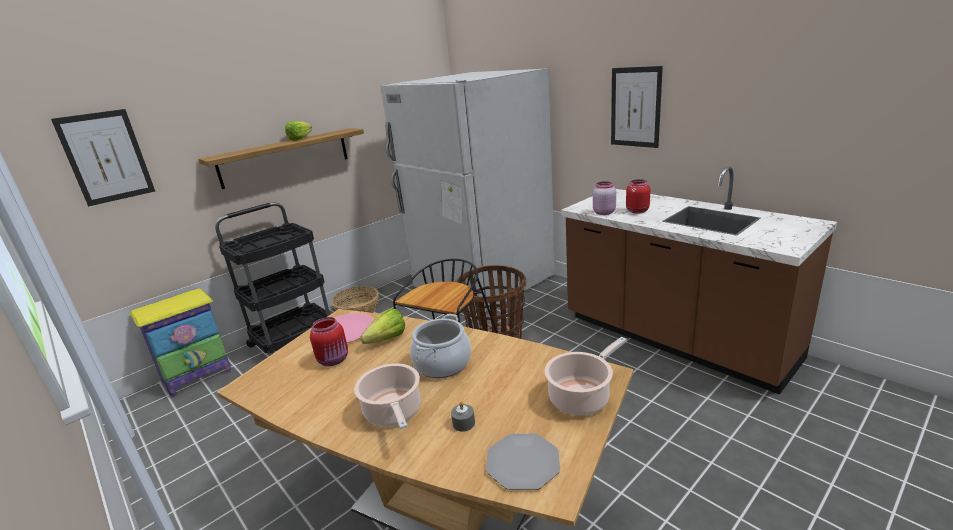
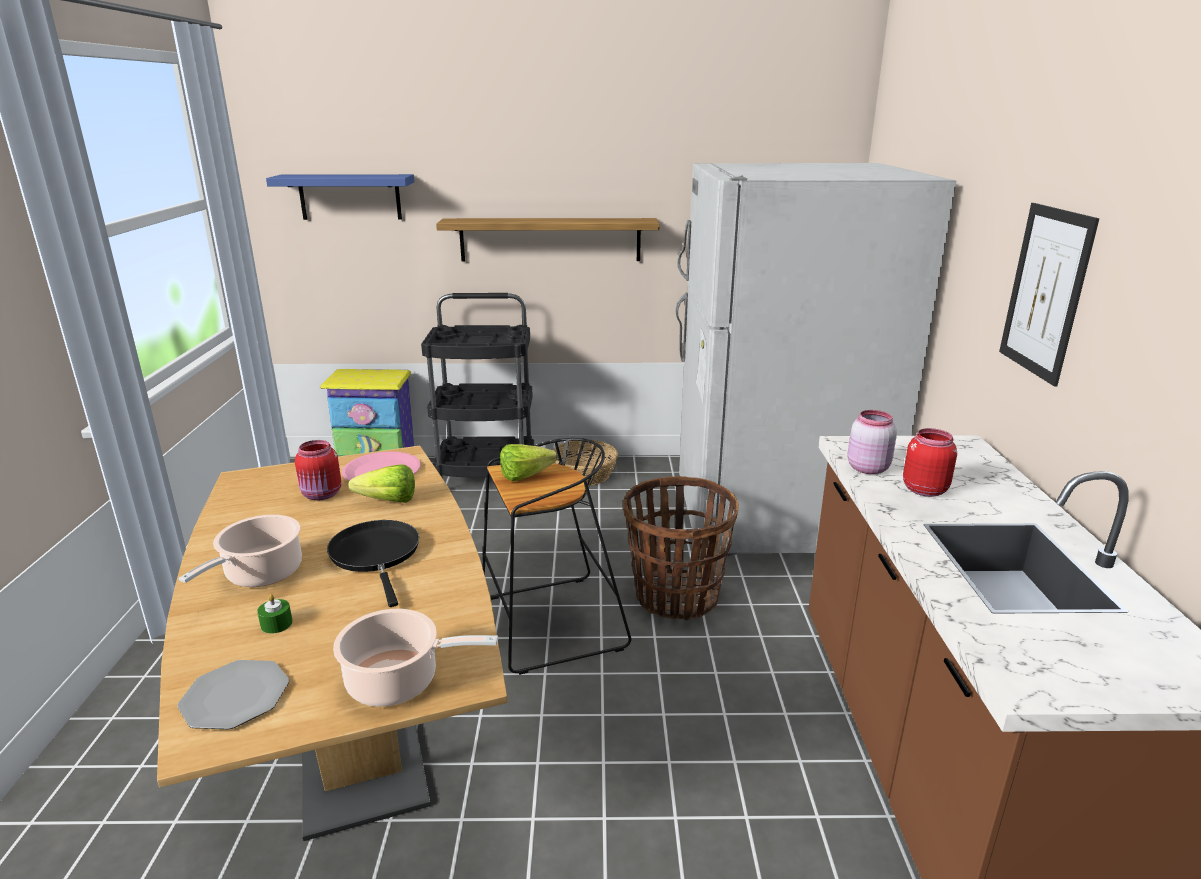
camera: 40 degrees right, 0 degrees up
picture [51,109,155,206] -> blue shelf [266,174,415,220]
lettuce [285,121,312,141] -> lettuce moved to [500,444,557,481]
cooking pot [410,314,471,378] -> black frying pan [327,520,419,607]
grey candle [451,402,475,432] -> green candle [257,594,293,634]

